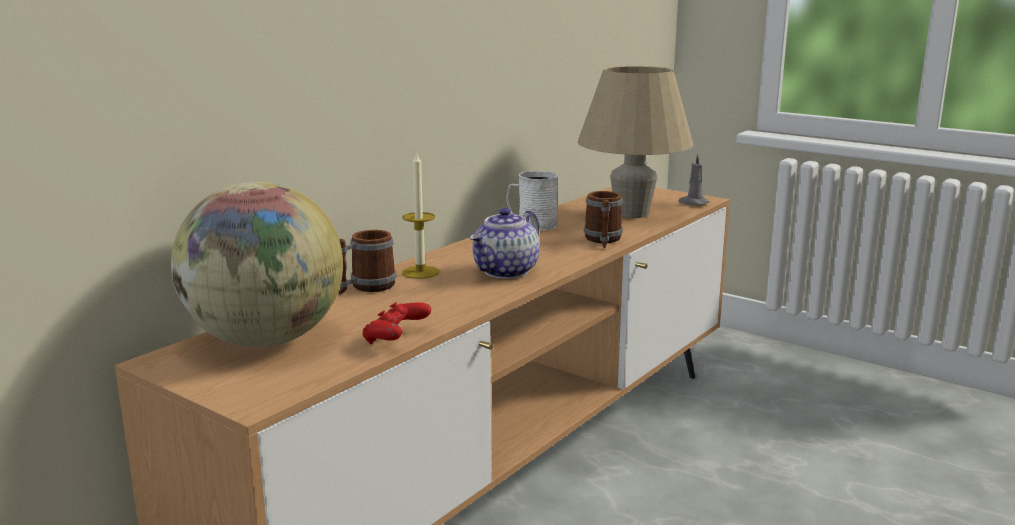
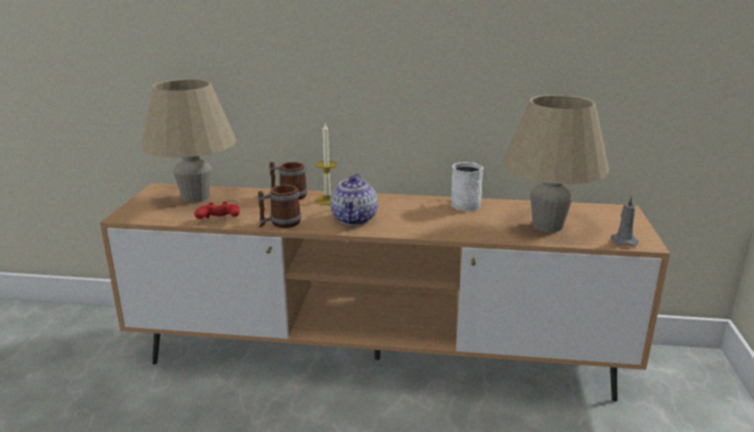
camera: 60 degrees right, 5 degrees up
globe [171,181,343,347] -> beige table lamp [140,79,236,203]
teapot [469,208,540,279] -> teapot turned 90 degrees counterclockwise [330,174,378,225]
mug [584,191,623,248] -> mug moved to [258,185,302,228]

